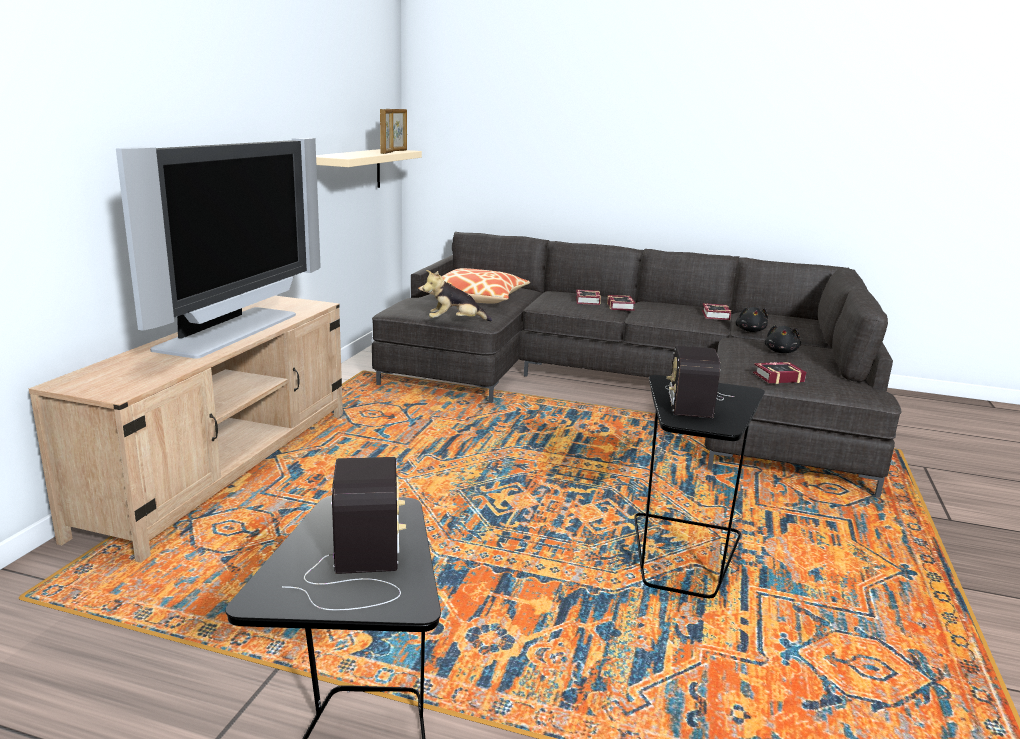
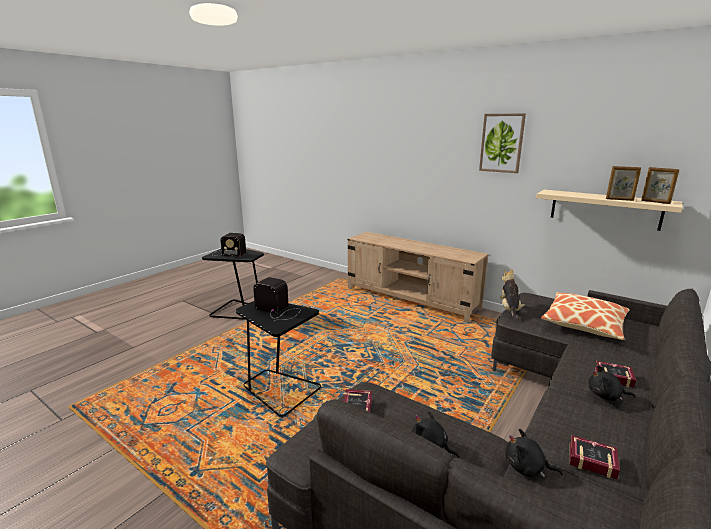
camera: 110 degrees right, 0 degrees up
television [116,138,321,359] -> none
book [607,295,635,311] -> black plush toy [588,365,635,401]
none -> picture [479,114,526,173]

